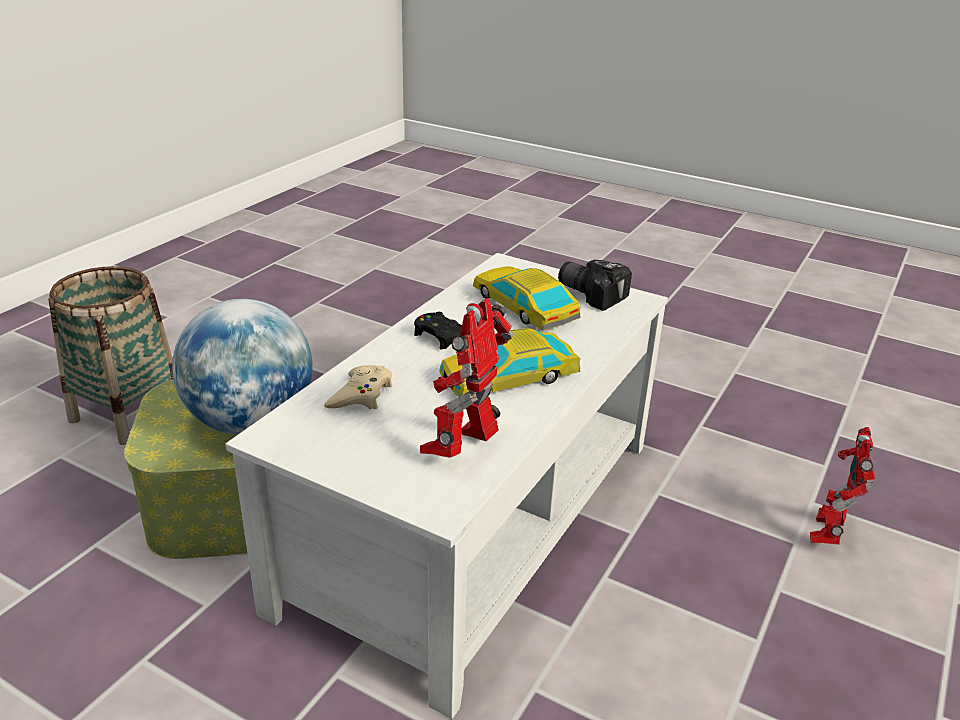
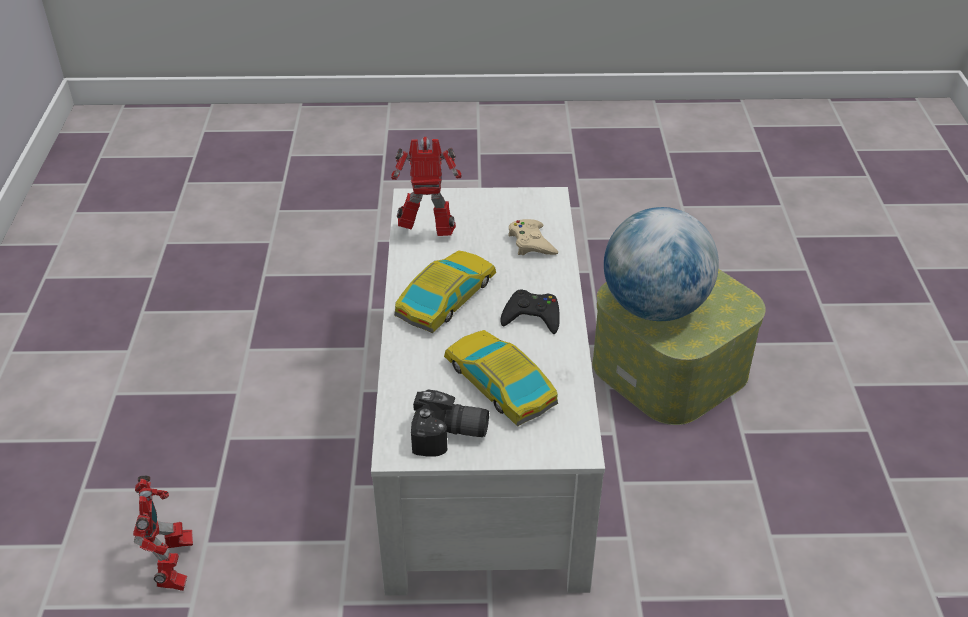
camera: 150 degrees right, 10 degrees up
basket [48,266,173,445] -> none
toy robot [420,298,513,458] -> toy robot turned 90 degrees counterclockwise [391,137,461,236]
toy car [473,266,581,331] -> toy car turned 150 degrees counterclockwise [444,330,558,427]

